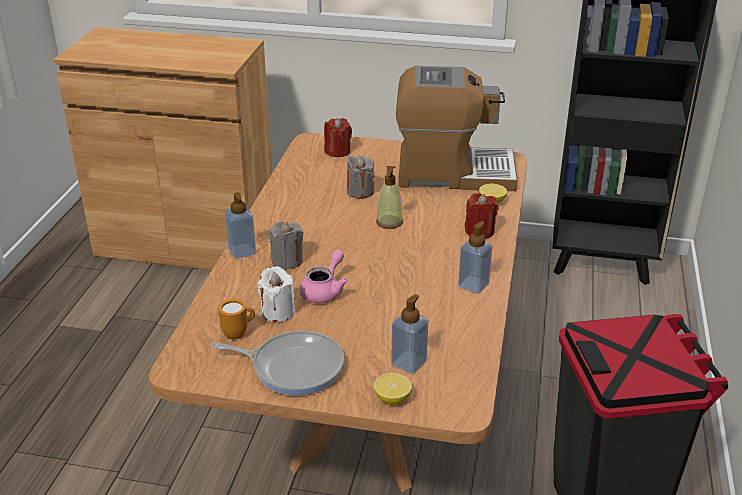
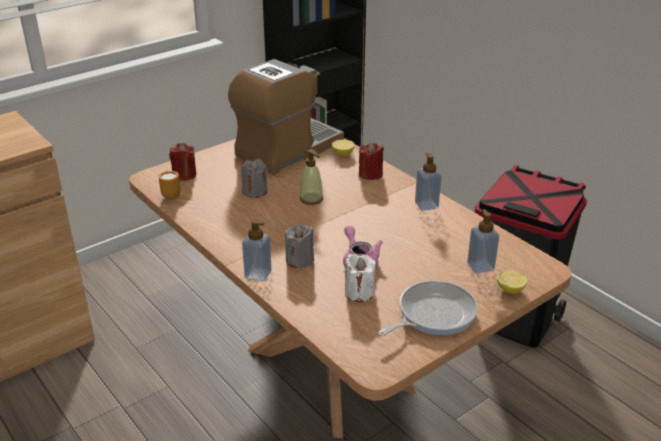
camera: 50 degrees left, 0 degrees up
orange mug [218,299,255,339] -> orange mug moved to [159,171,180,199]

